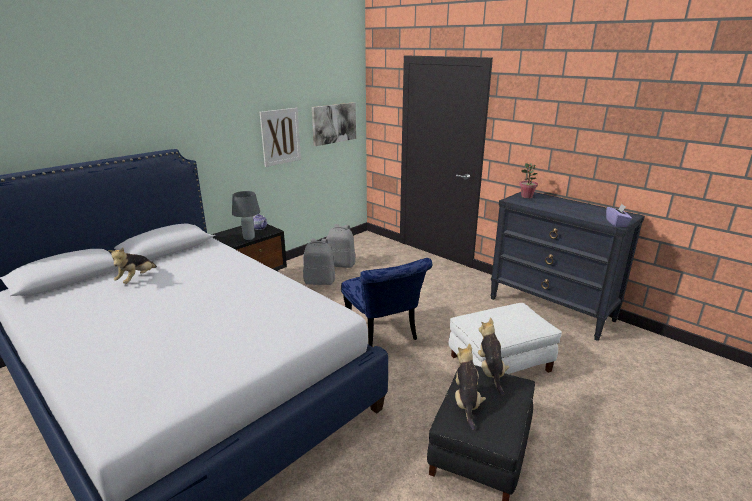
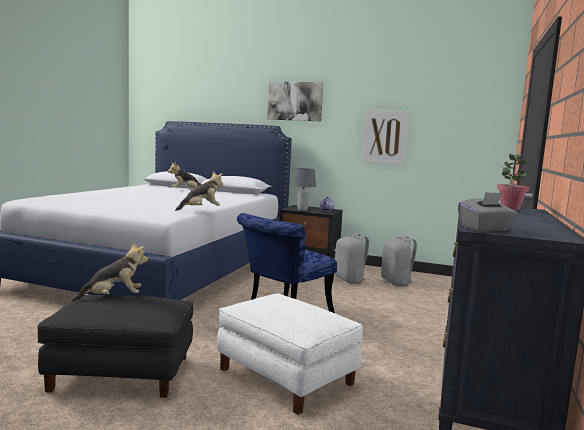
camera: 65 degrees right, 15 degrees down
picture [312,102,356,146] -> picture moved to [267,82,324,122]
plush toy [478,318,510,395] -> plush toy moved to [175,171,223,211]
purple tissue box [606,204,632,227] -> grey tissue box [460,192,517,232]

